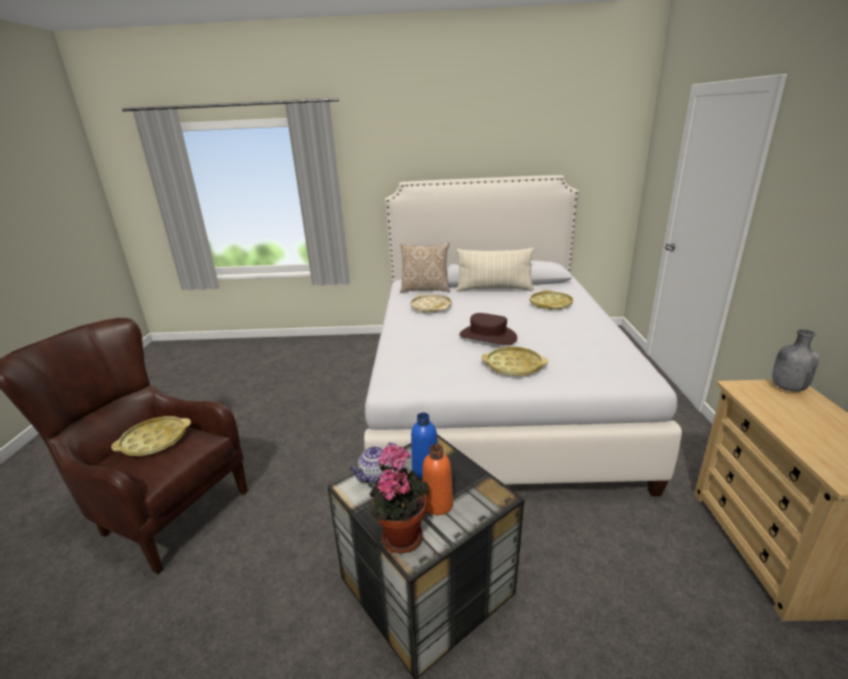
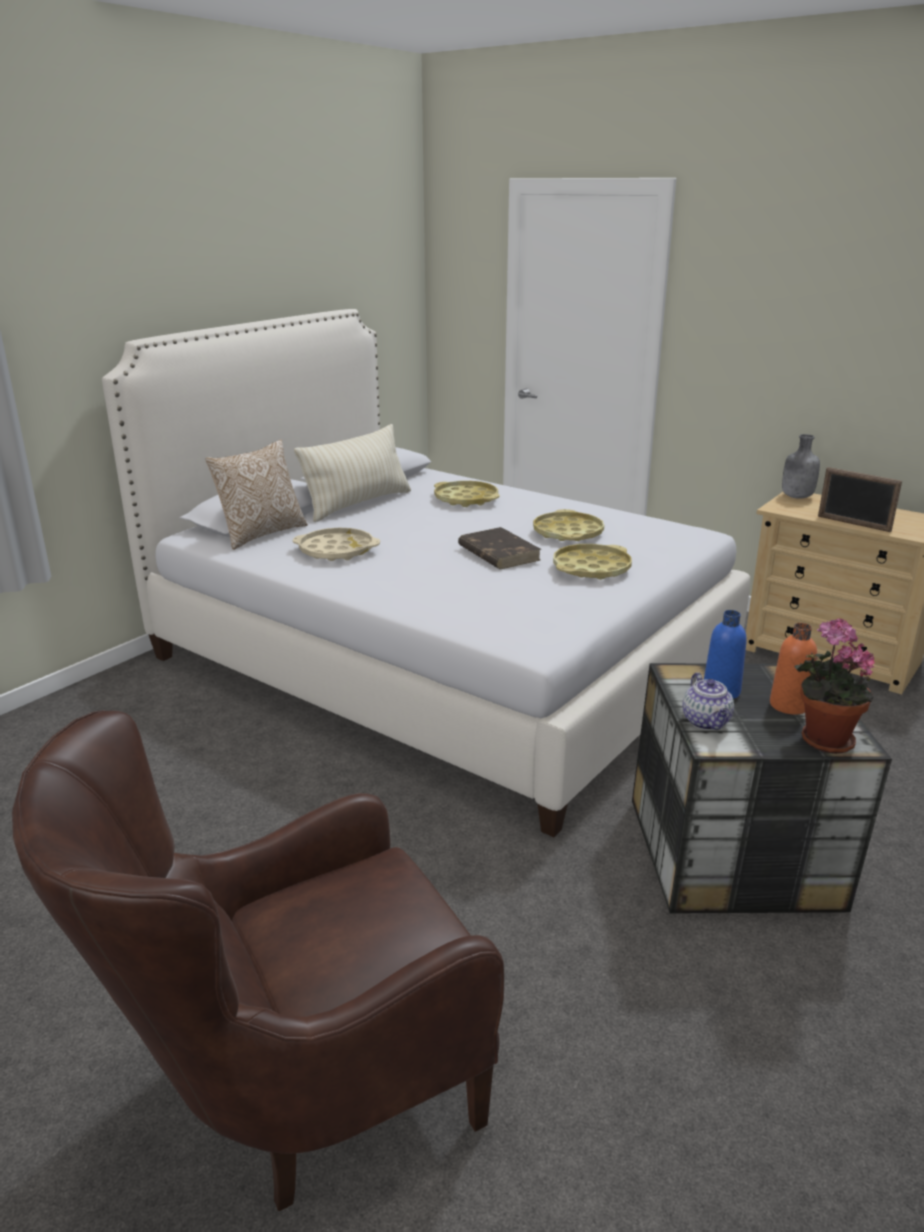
camera: 55 degrees left, 0 degrees up
yellow tray [111,416,191,456] -> yellow tray moved to [533,509,604,541]
brown hat [459,313,517,345] -> brown book [458,527,541,569]
none -> picture frame [818,467,902,532]

